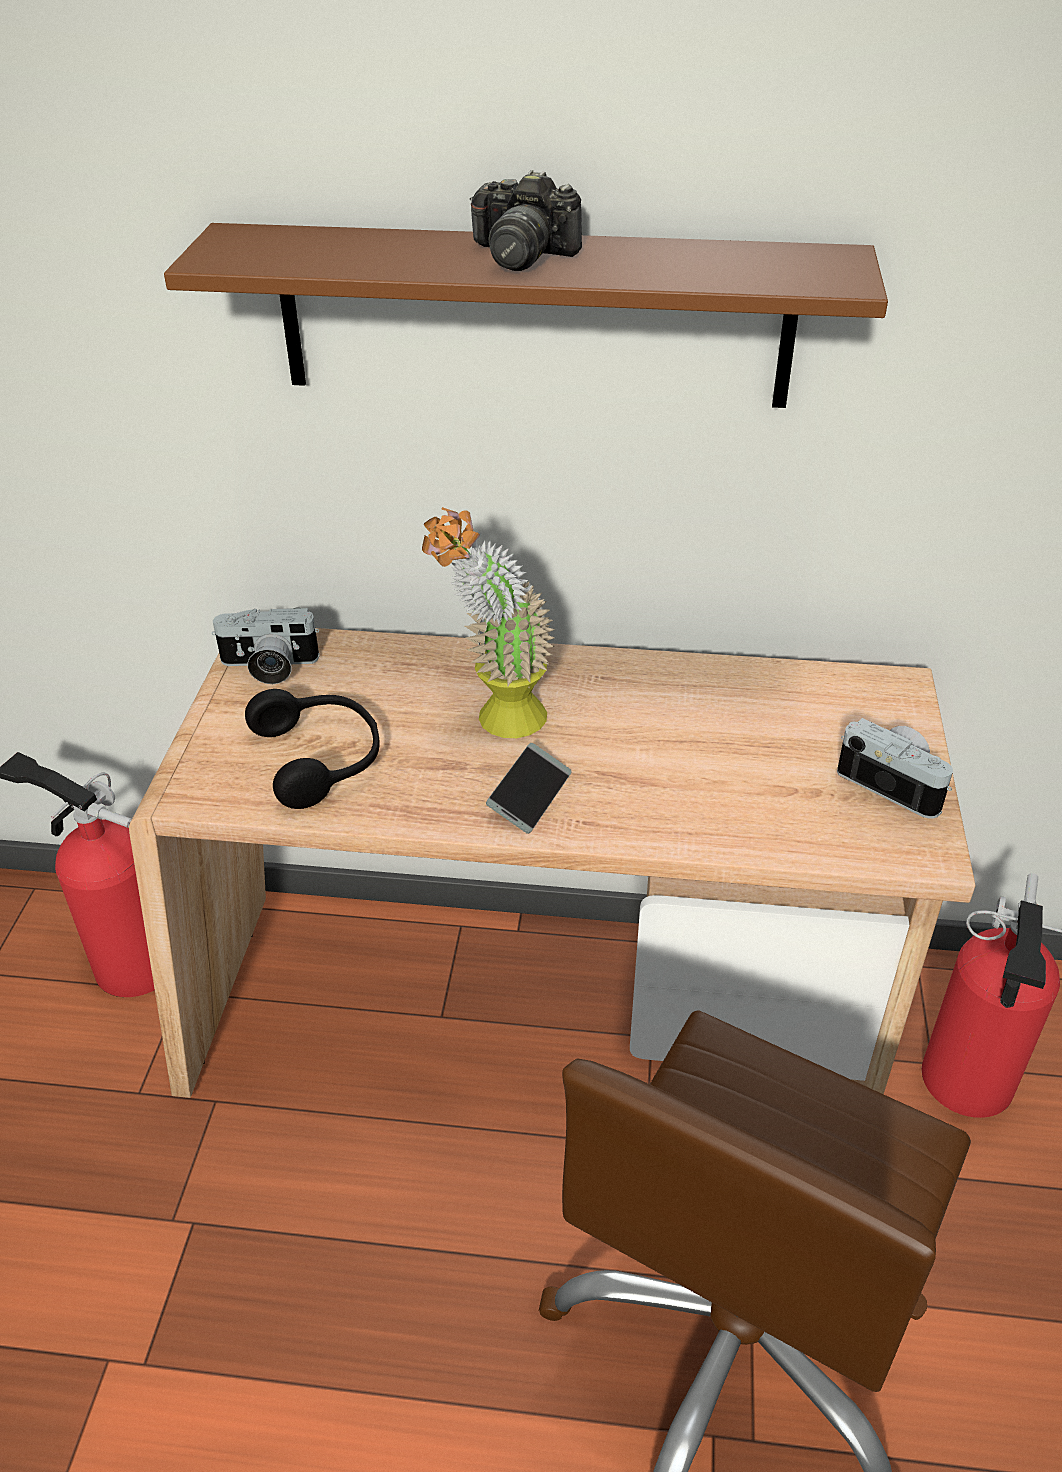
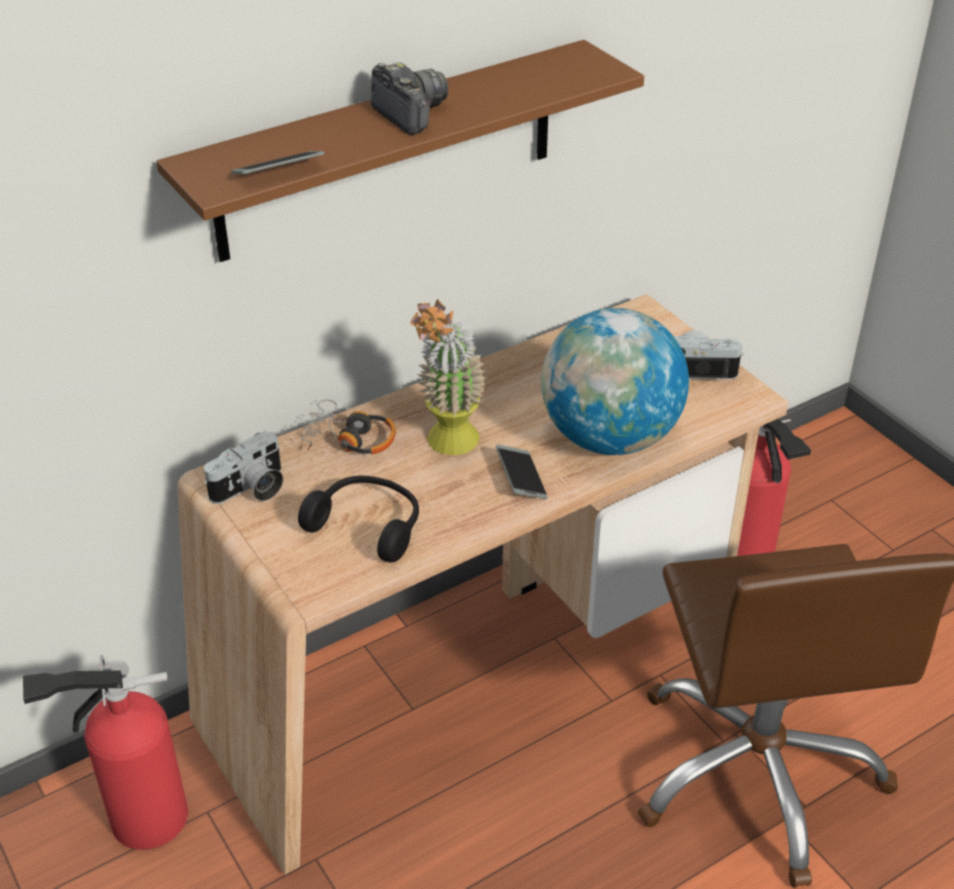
camera: 40 degrees left, 0 degrees up
camera [469,170,582,271] -> camera turned 105 degrees counterclockwise [371,62,448,135]
none -> phone [231,151,325,174]
none -> headphones [300,400,396,454]
none -> globe [541,308,689,455]

